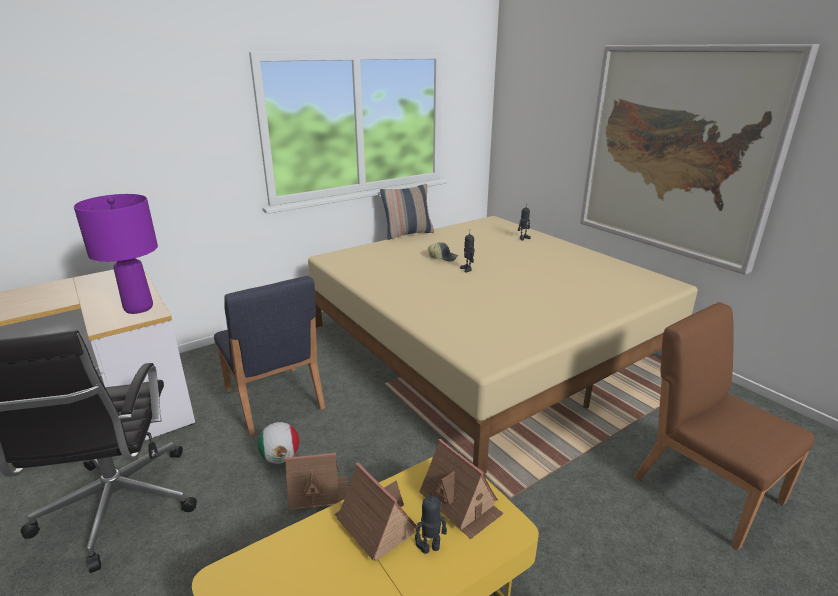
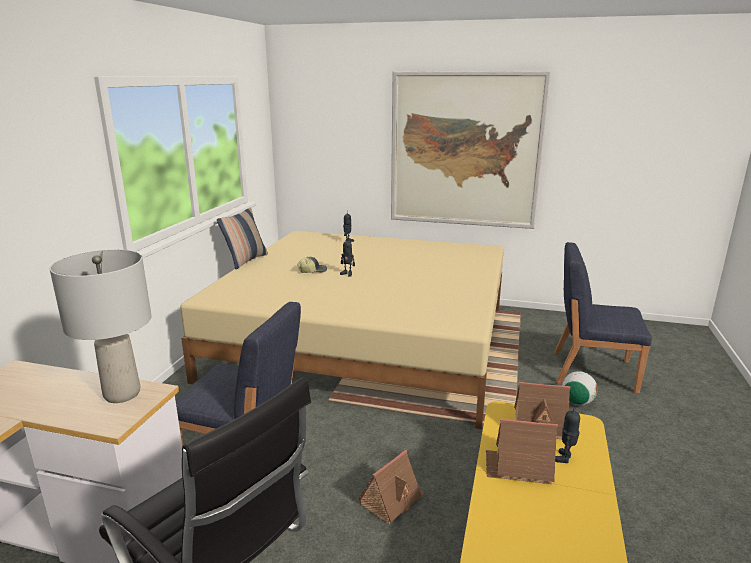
camera: 40 degrees left, 5 degrees down
purple table lamp [74,194,158,314] -> grey table lamp [50,250,152,403]
football [258,422,299,464] -> football moved to [562,371,597,405]
brown chair [633,302,814,550] -> blue chair [554,242,652,394]

